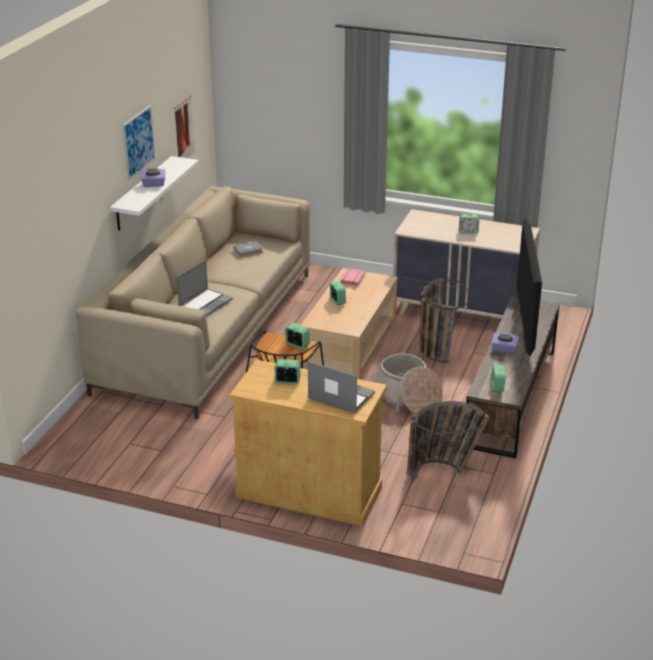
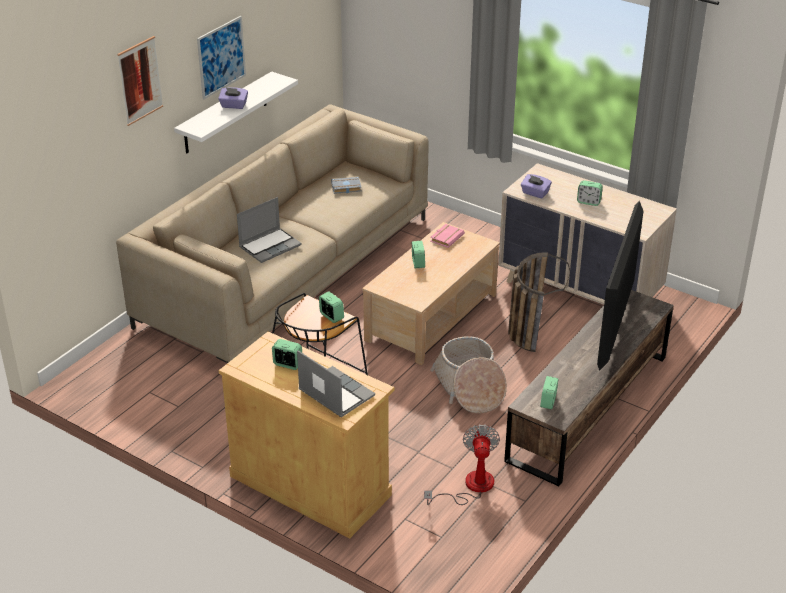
camera: 15 degrees right, 5 degrees up
picture [173,95,195,158] -> picture moved to [117,36,163,126]
basket [407,401,490,481] -> fan [424,424,500,505]
purple tissue box [491,332,519,354] -> purple tissue box moved to [521,174,552,198]

